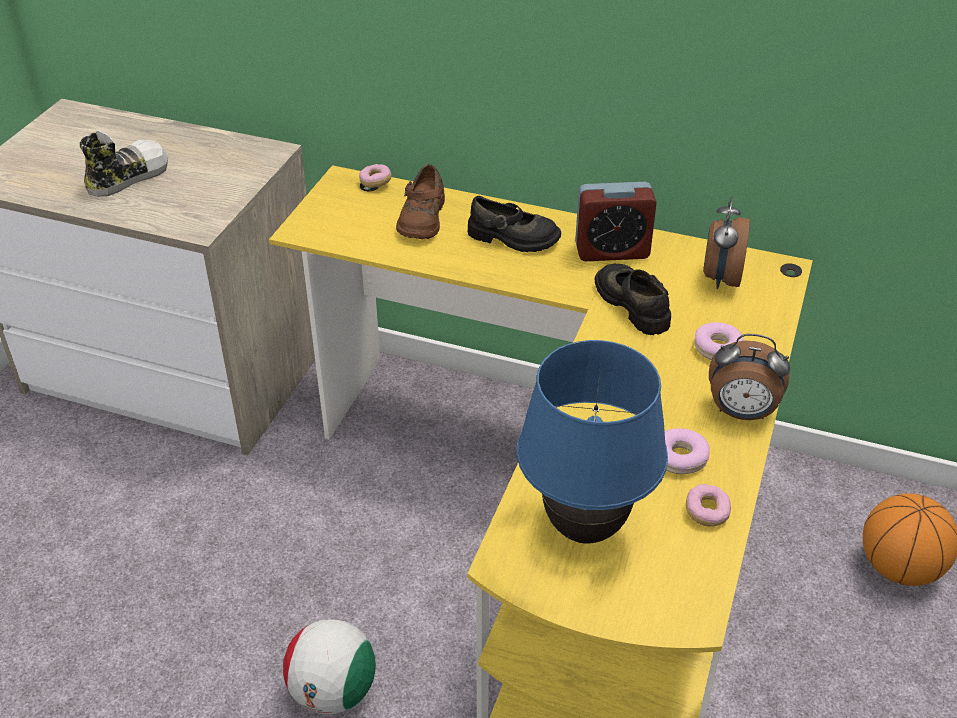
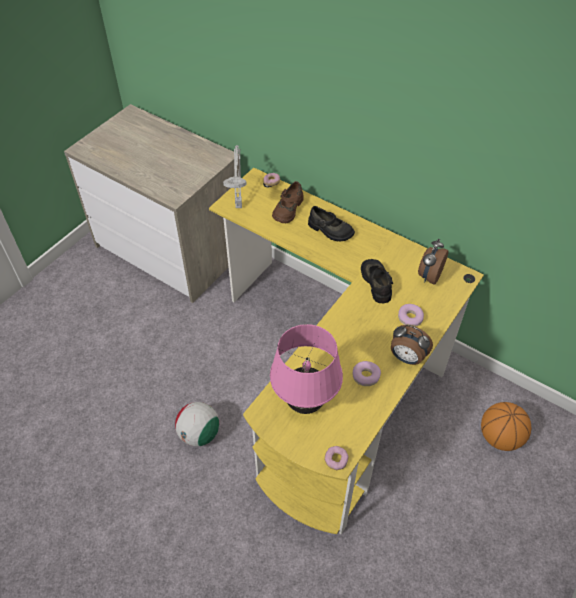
camera: 15 degrees right, 10 degrees up
shoe [80,131,168,197] -> none
blue table lamp [517,340,668,544] -> pink table lamp [270,324,343,414]
alarm clock [575,182,657,261] -> none
donut [686,484,731,527] -> donut moved to [324,446,349,470]
none -> grey table lamp [223,145,247,208]

